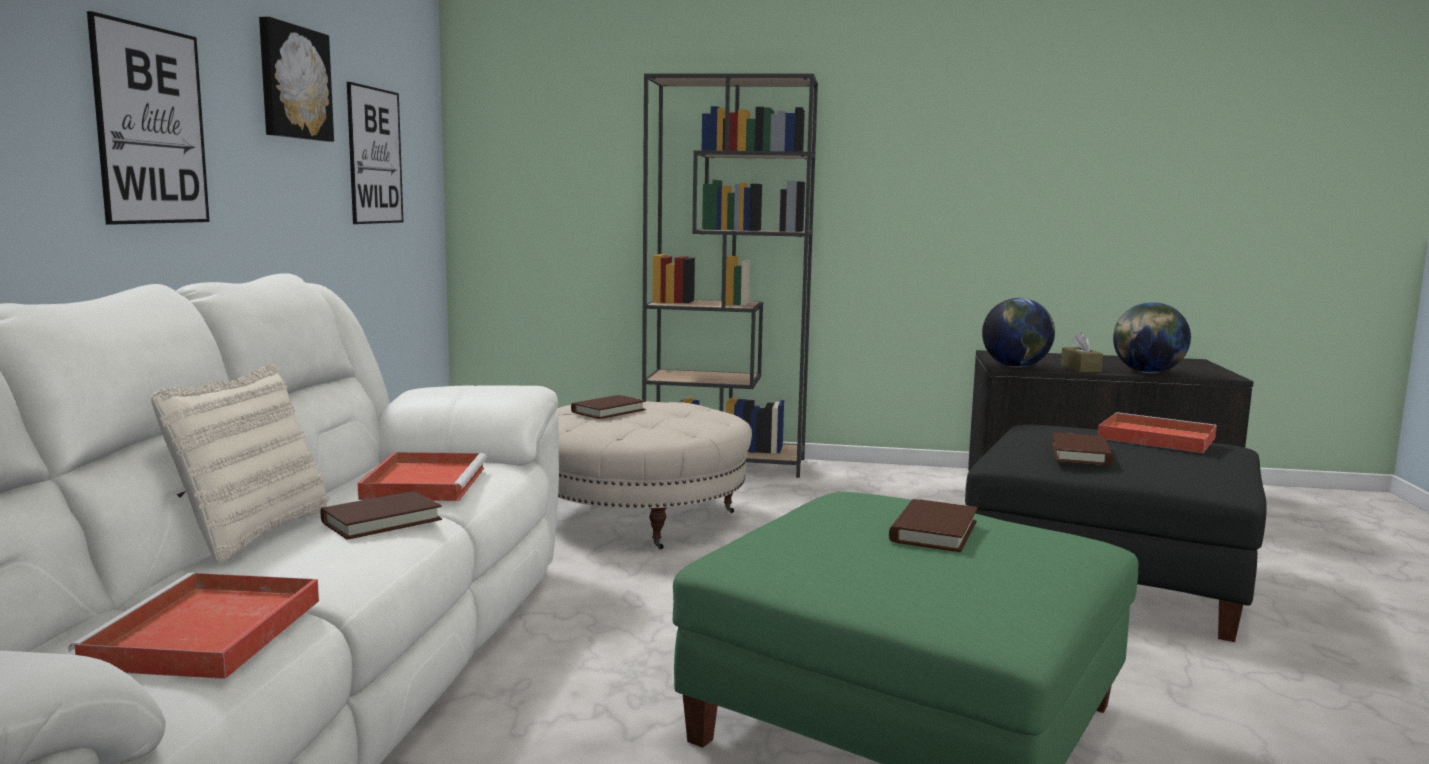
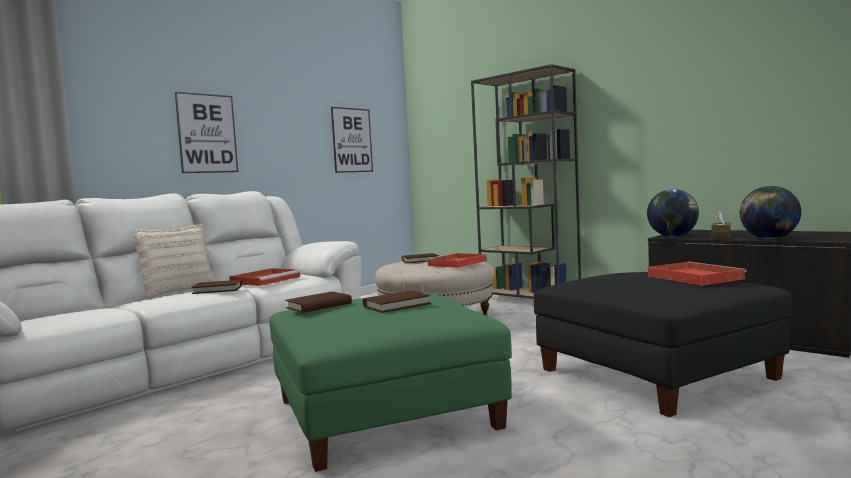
camera: 35 degrees right, 5 degrees down
red tray [68,572,319,679] -> red tray moved to [426,253,487,268]
picture [259,16,334,142] -> none
brown book [1052,432,1113,465] -> brown book moved to [285,291,352,313]

